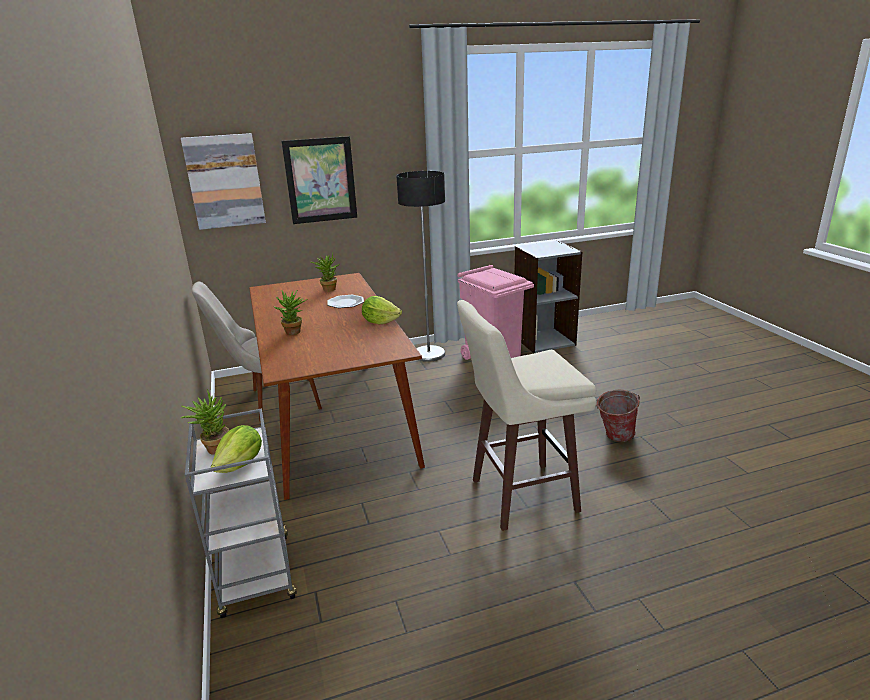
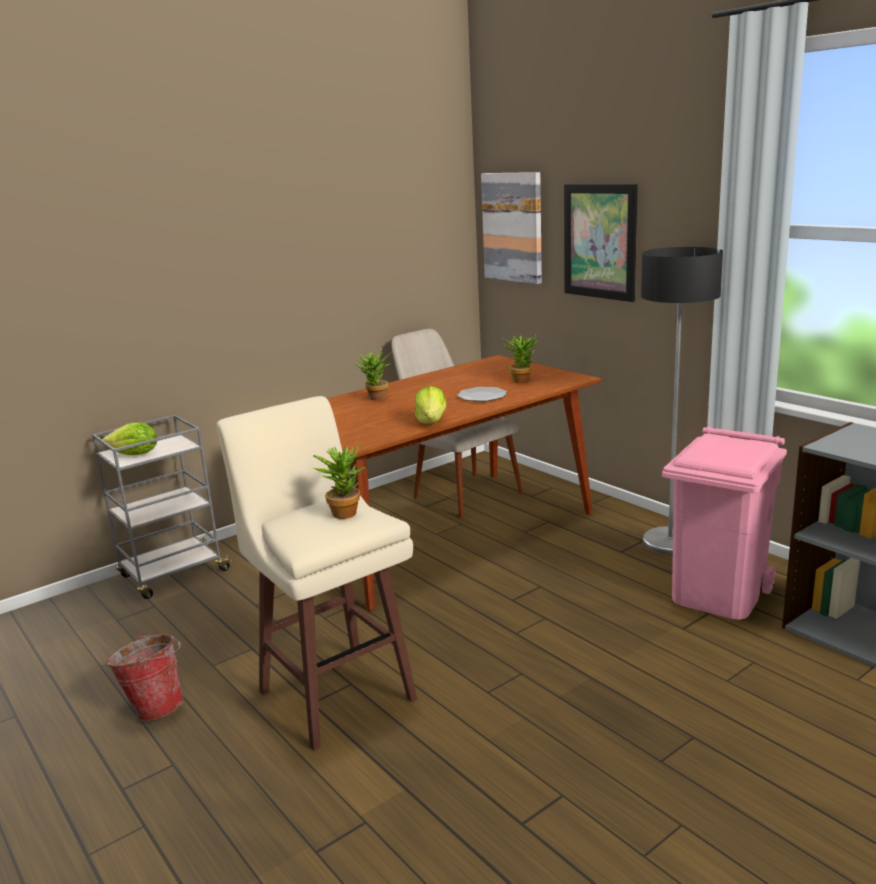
camera: 70 degrees right, 5 degrees down
potted plant [181,389,229,455] -> potted plant moved to [313,441,365,519]
bucket [596,390,640,442] -> bucket moved to [106,634,184,722]

